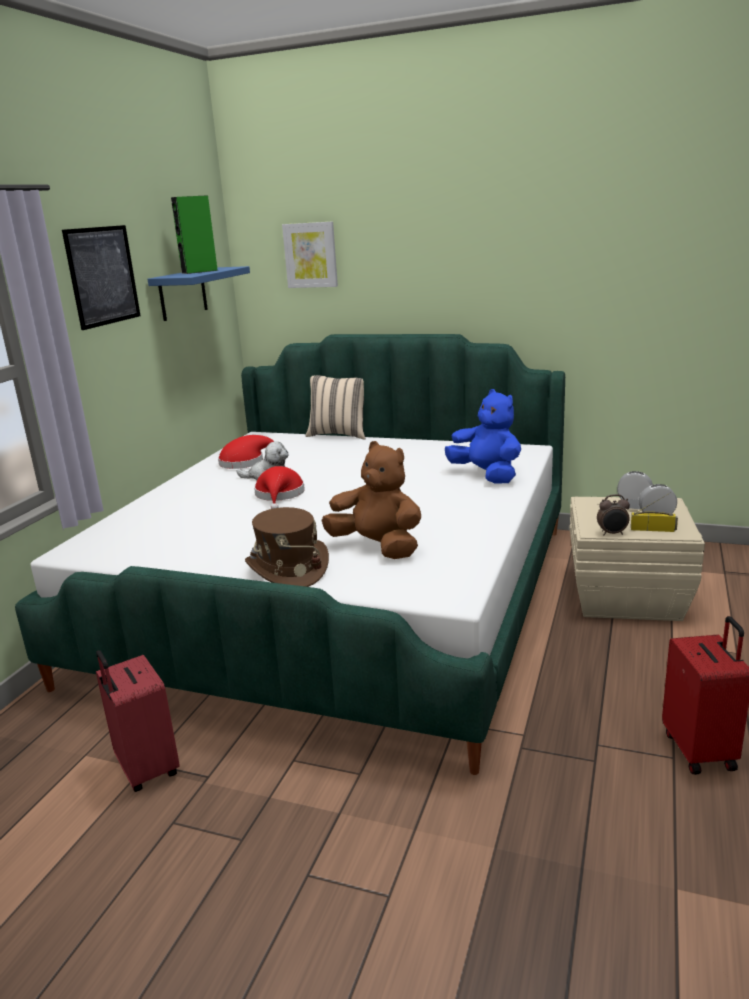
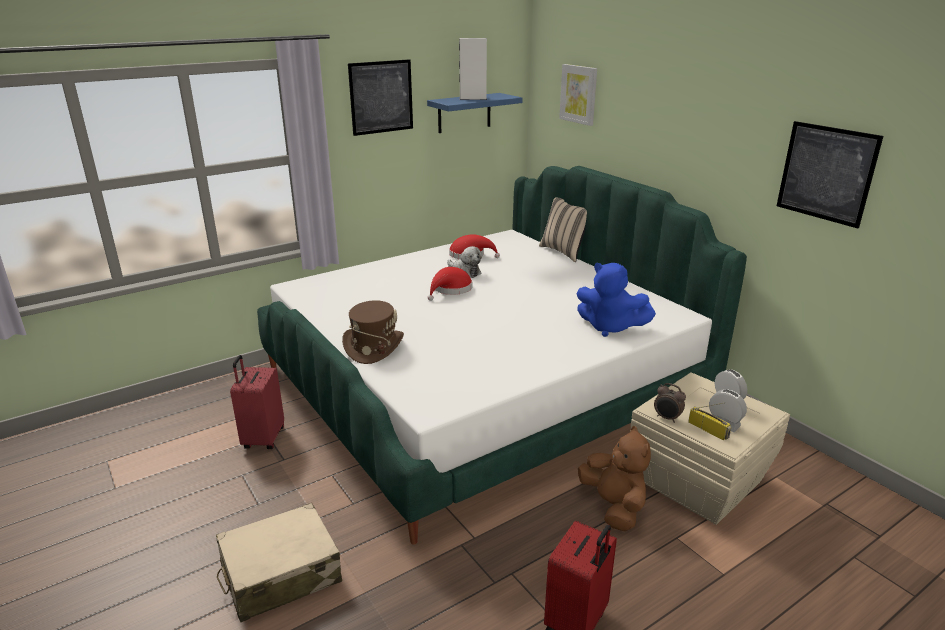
camera: 35 degrees right, 5 degrees up
green speaker [171,195,218,274] -> white speaker [459,38,487,100]
brown plush toy [321,441,421,559] -> brown plush toy moved to [578,426,651,531]
blue plush toy [445,389,521,483] -> blue plush toy turned 120 degrees clockwise [576,263,656,337]
none -> beige suitcase [216,503,342,622]
none -> picture [777,121,883,228]

